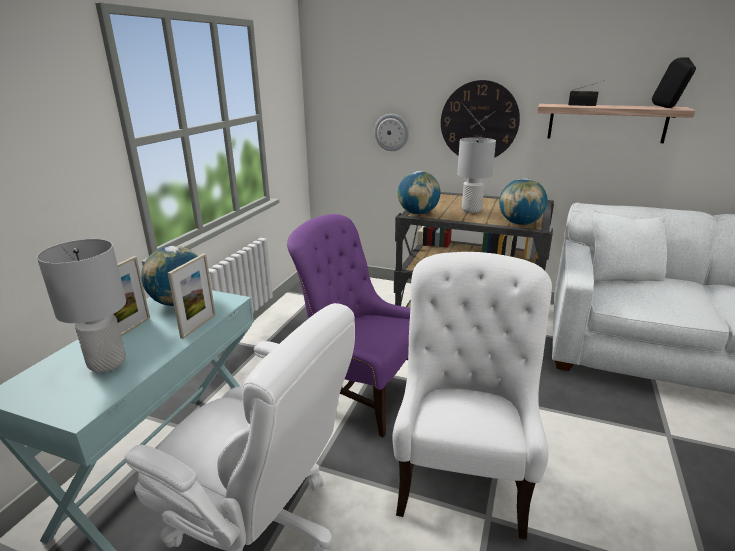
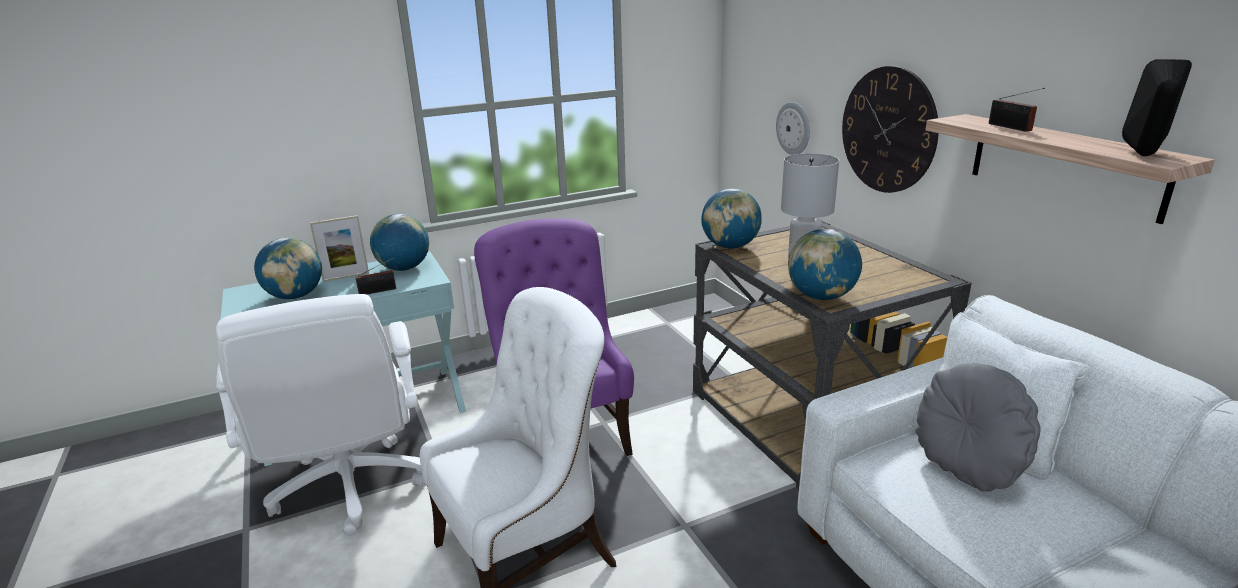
camera: 45 degrees right, 0 degrees up
grey table lamp [37,239,126,372] -> globe [254,238,322,299]
picture frame [168,253,216,339] -> radio [356,257,396,294]
none -> grey pillow [915,363,1041,492]

